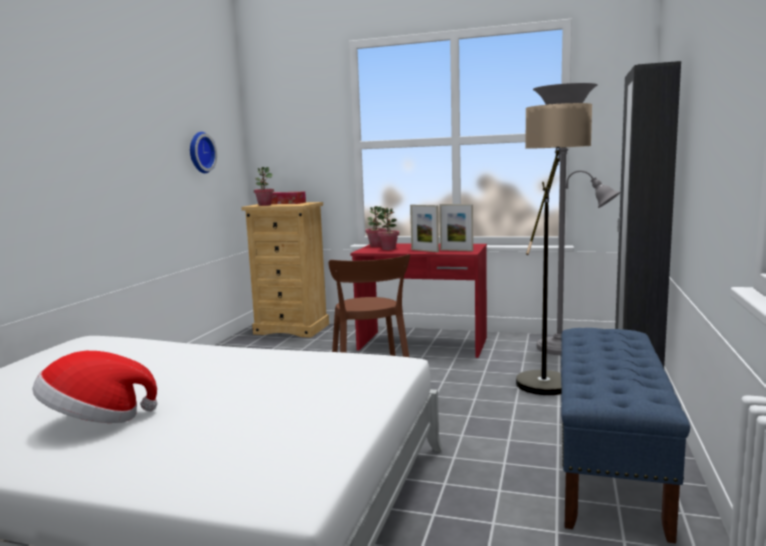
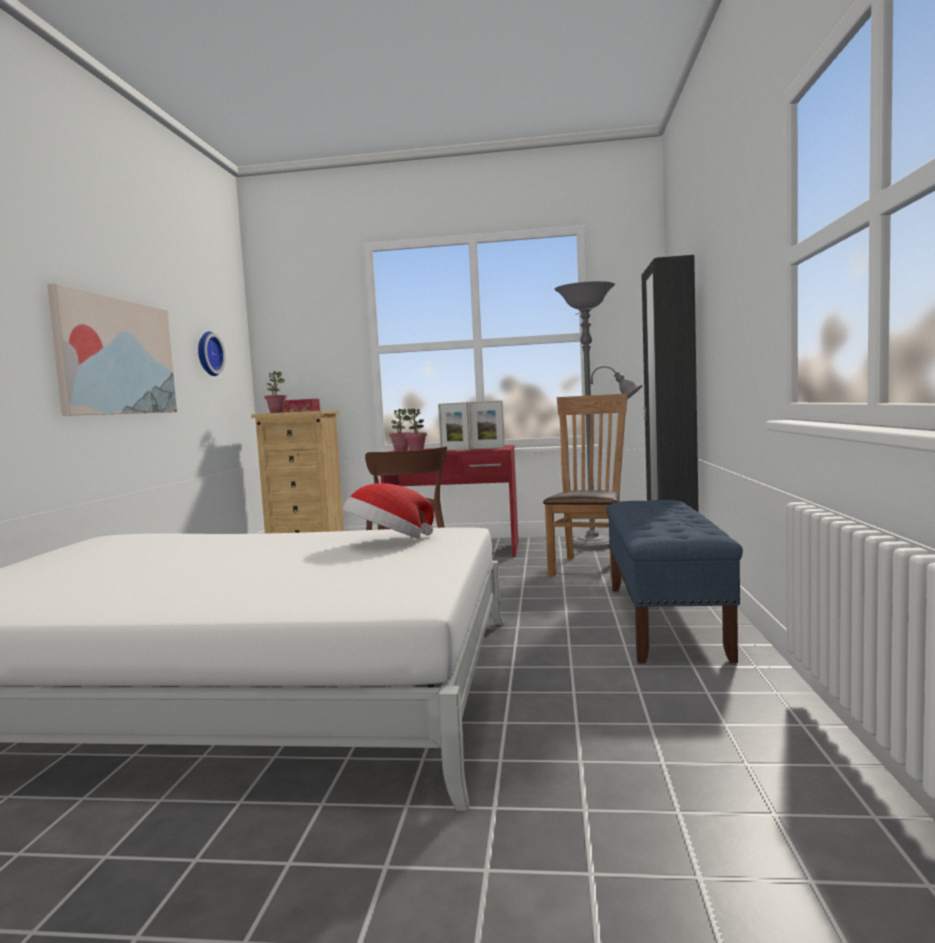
camera: 10 degrees left, 5 degrees down
hat [32,351,157,423] -> hat moved to [343,483,434,540]
floor lamp [516,103,592,395] -> brown chair [543,394,628,578]
none -> picture [47,283,177,416]

